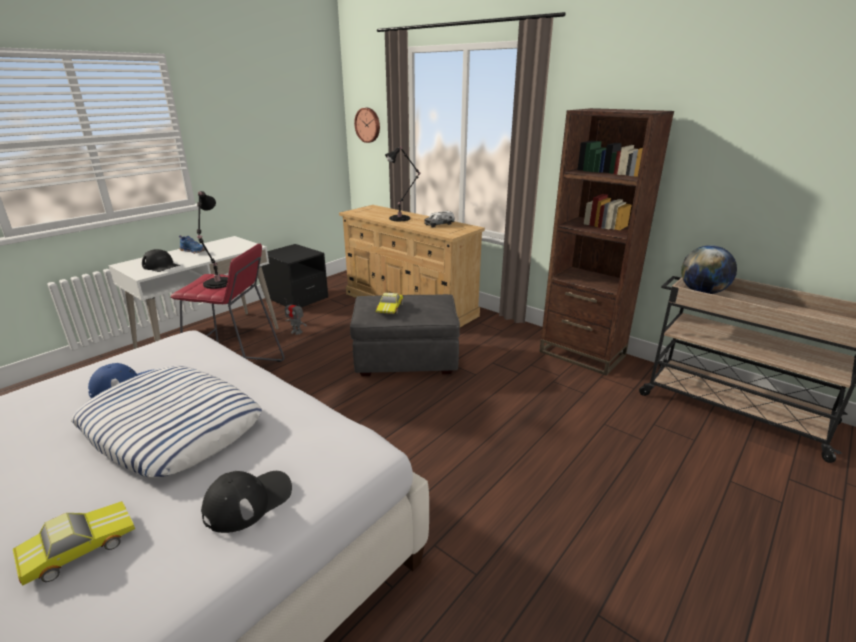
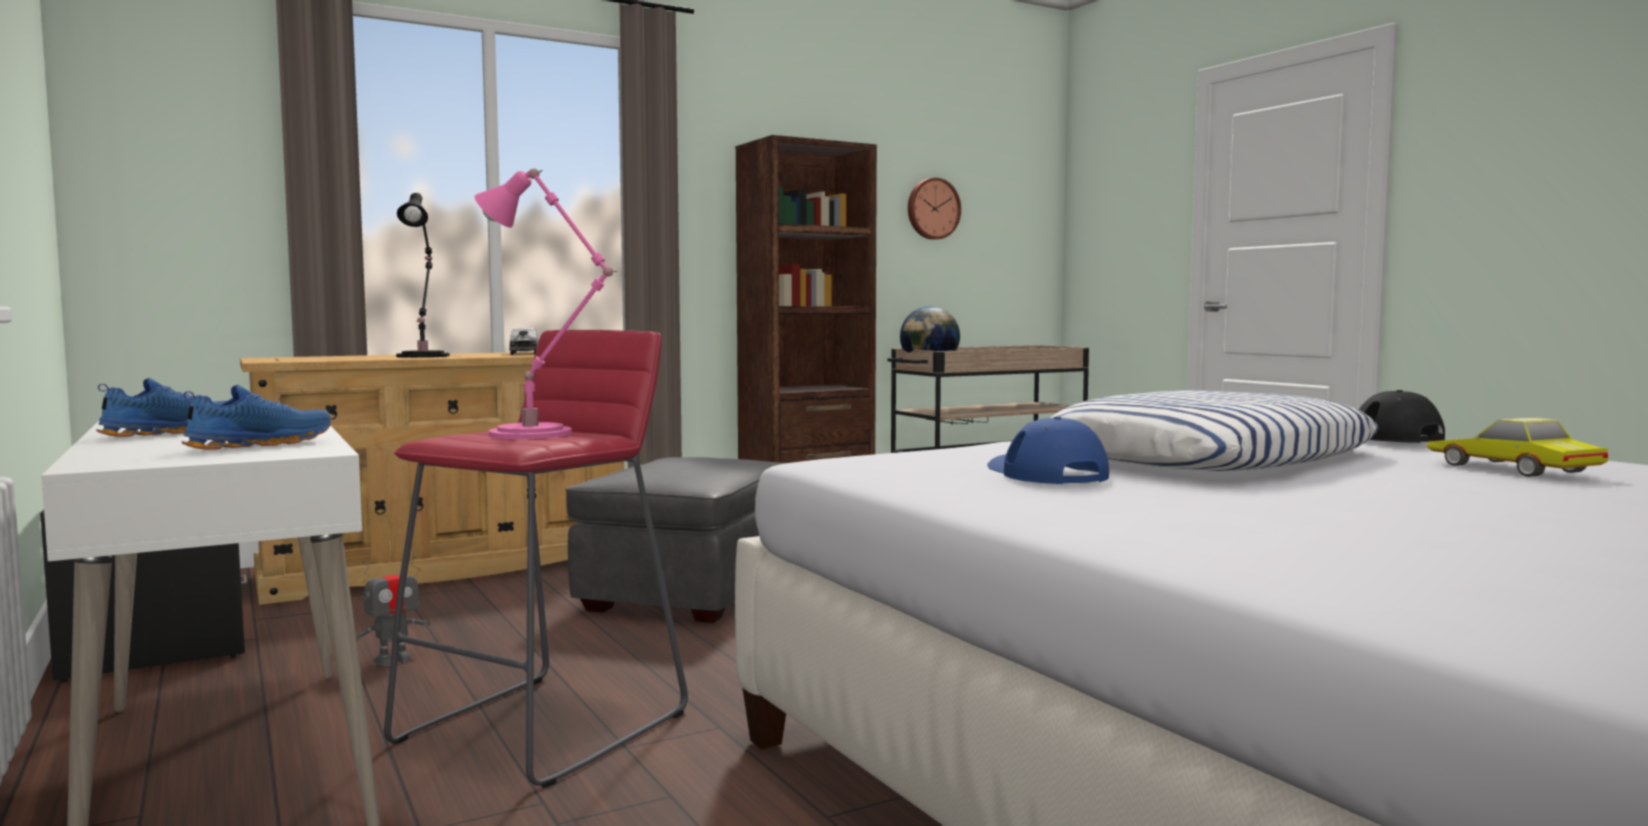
camera: 70 degrees left, 20 degrees down
black cap [142,249,180,272] -> blue shoe [181,385,331,450]
black table lamp [197,191,228,289] -> pink table lamp [474,168,617,439]
wall clock [354,108,380,143] -> wall clock moved to [908,178,961,240]
toy car [375,292,403,314] -> none

